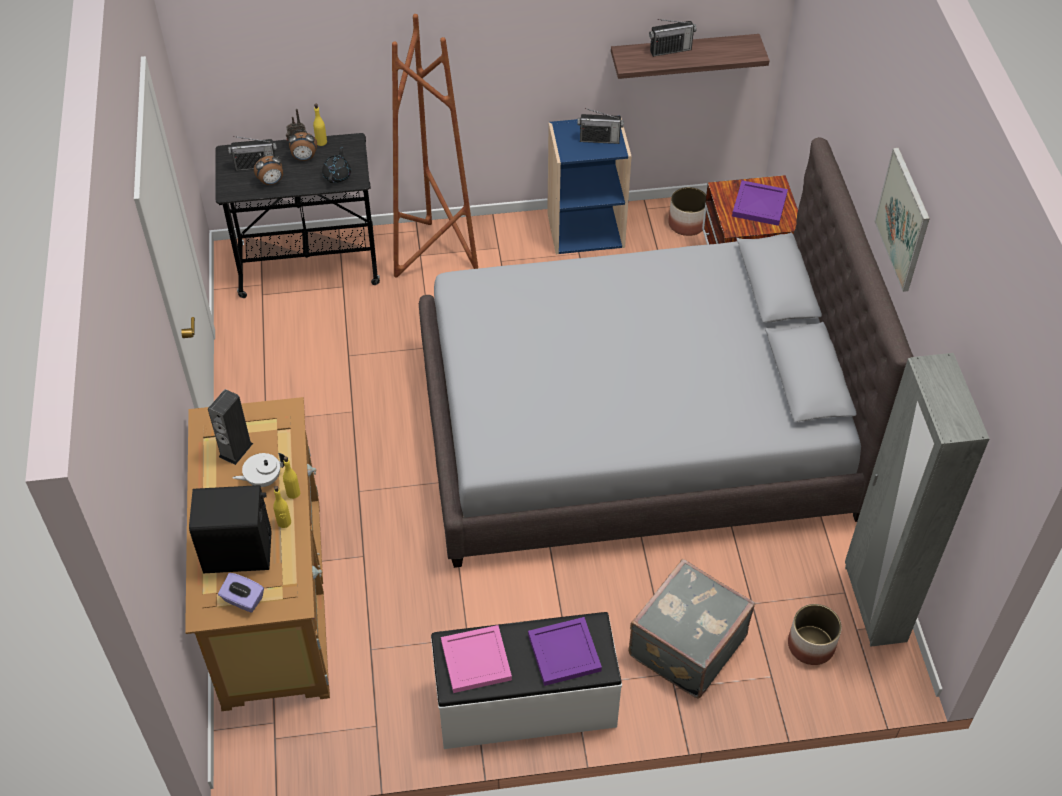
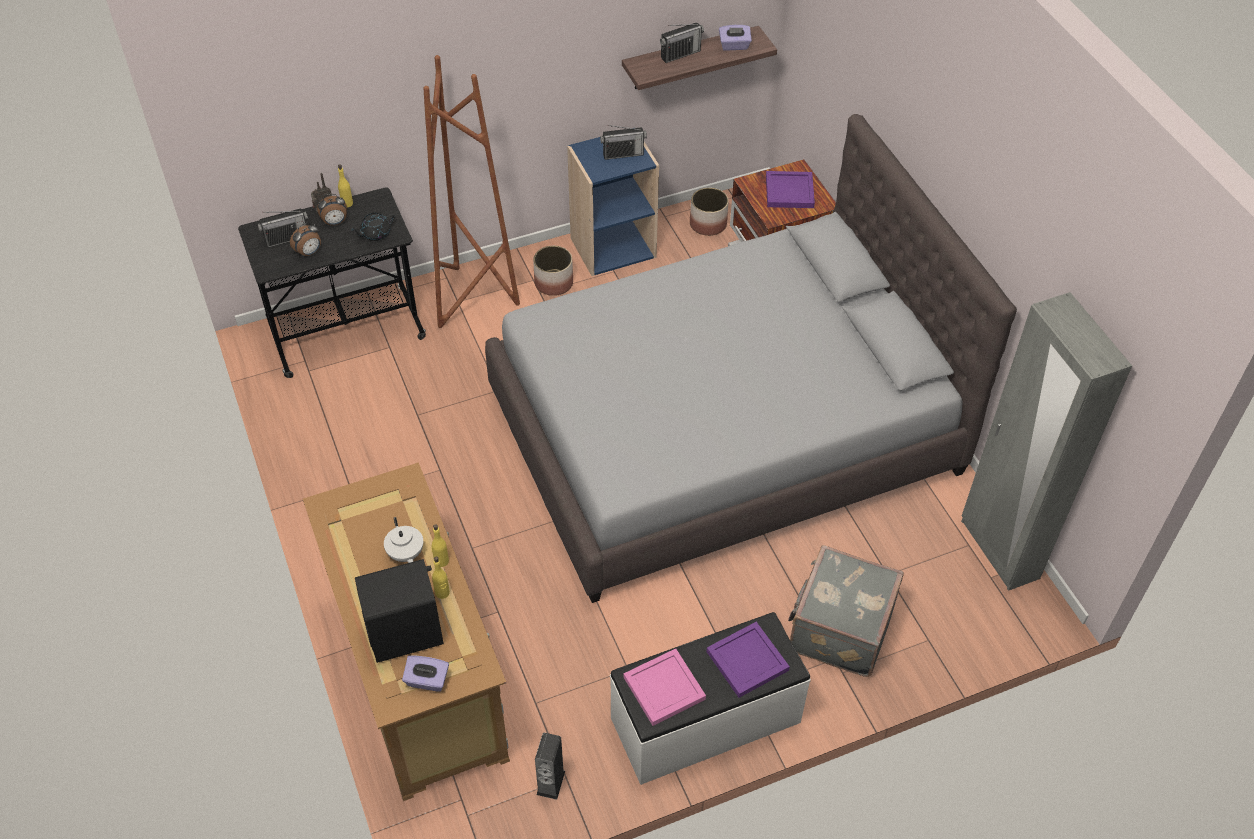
camera: 15 degrees left, 0 degrees up
speaker [208,389,253,465] -> speaker moved to [535,733,565,800]
white teapot [232,453,285,487] -> white teapot turned 75 degrees counterclockwise [384,517,423,563]
black teapot [322,146,351,183] -> black teapot turned 120 degrees counterclockwise [351,213,395,241]
planter [788,604,842,665] -> planter moved to [533,246,573,296]
picture [874,148,930,292] -> none
none -> purple tissue box [719,25,752,51]

